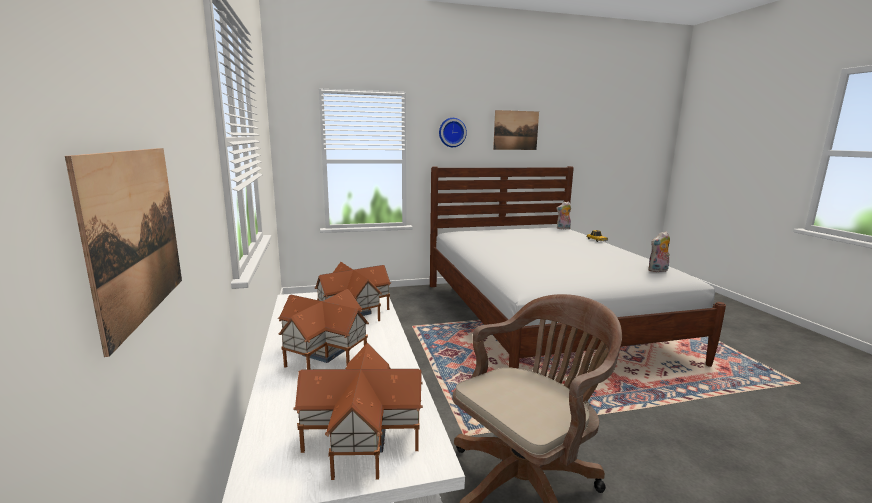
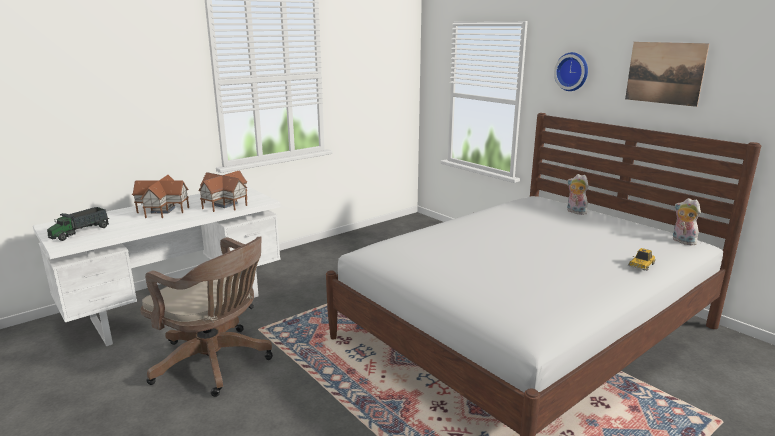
camera: 65 degrees right, 5 degrees up
picture [65,148,182,357] -> none
toy house [293,343,423,480] -> toy truck [47,207,109,241]
plush toy [648,231,670,273] -> plush toy moved to [567,174,589,215]

